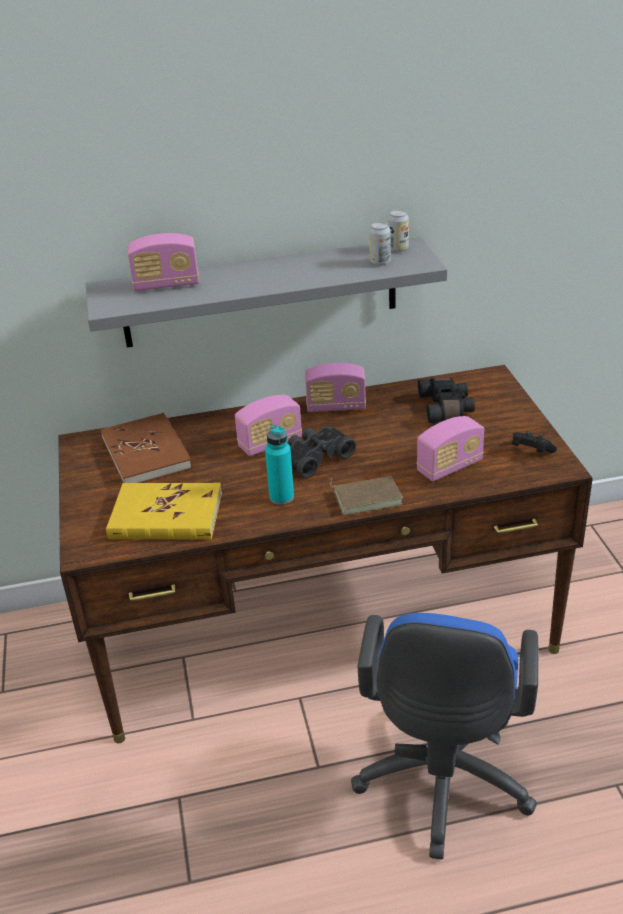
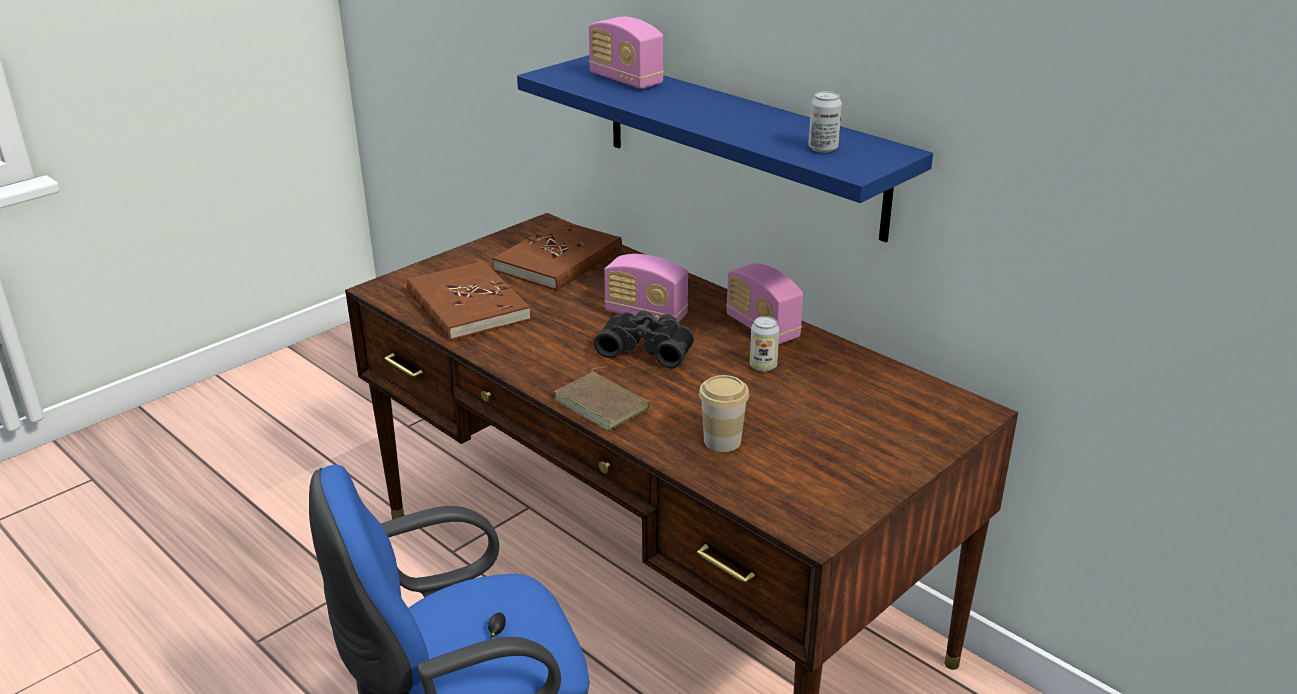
camera: 55 degrees right, 5 degrees down
grey shelf [86,237,447,348] -> blue shelf [517,55,933,242]
yellow book [106,483,222,539] -> brown book [407,261,531,341]
turquoise bottle [265,425,294,505] -> none
can [388,210,409,252] -> can moved to [750,316,779,372]
radio [416,416,484,481] -> cup [699,375,749,452]
black binoculars [418,378,475,423] -> none
black game controller [512,431,557,453] -> none

